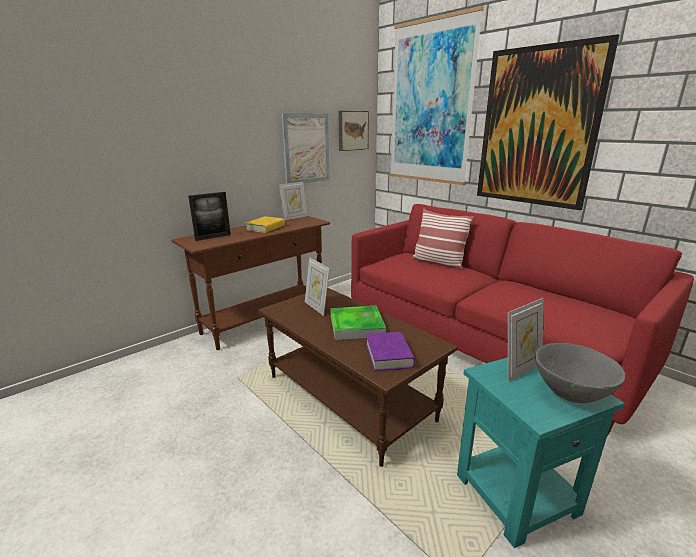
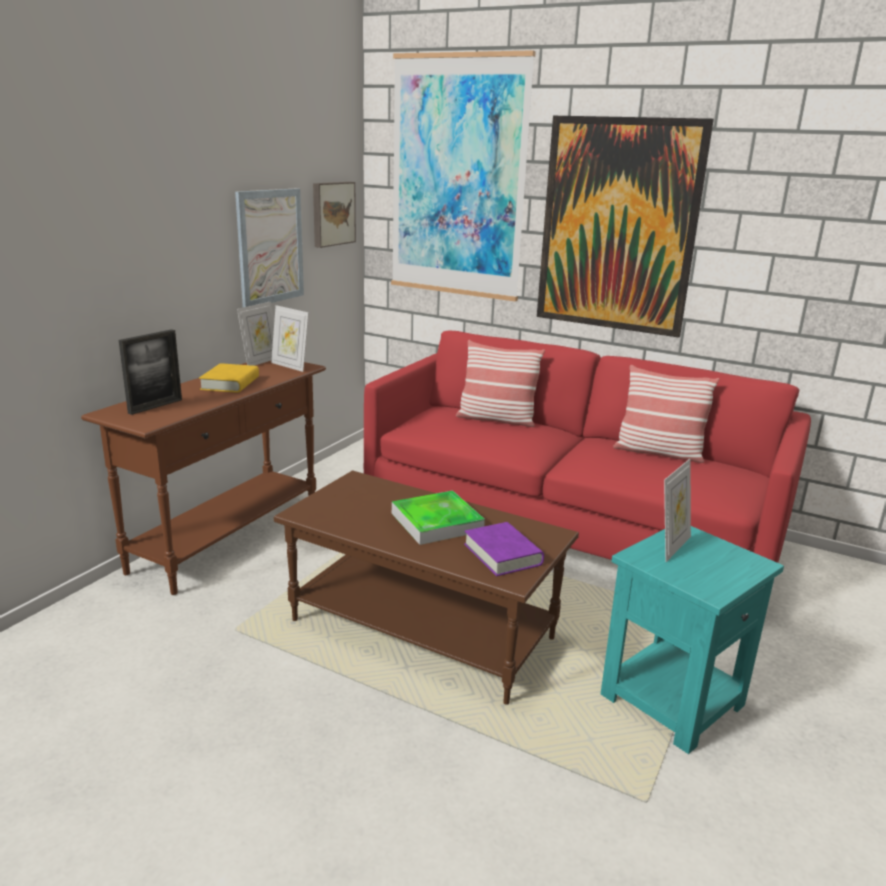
camera: 20 degrees left, 0 degrees up
picture frame [305,257,330,316] -> picture frame moved to [271,305,309,372]
grey bowl [535,343,625,403] -> none
none -> pillow [613,365,719,463]

